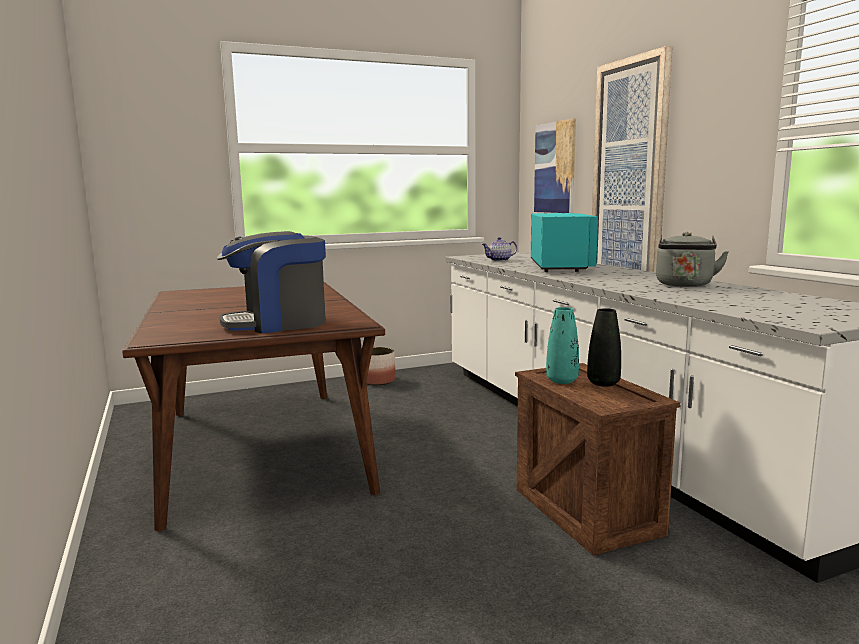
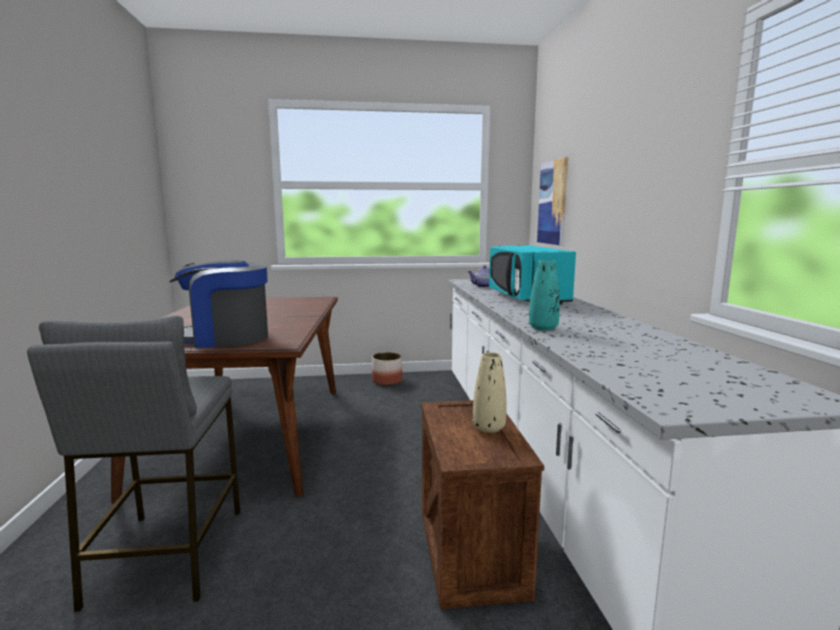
camera: 15 degrees right, 0 degrees up
turquoise microwave [531,213,598,272] -> turquoise microwave turned 150 degrees clockwise [489,246,576,304]
turquoise vase [546,307,579,384] -> turquoise vase moved to [529,260,560,331]
black vase [587,308,621,387] -> beige vase [473,352,507,433]
picture [592,46,672,272] -> none
grey kettle [656,232,729,287] -> none
none -> grey stool [27,316,240,612]

